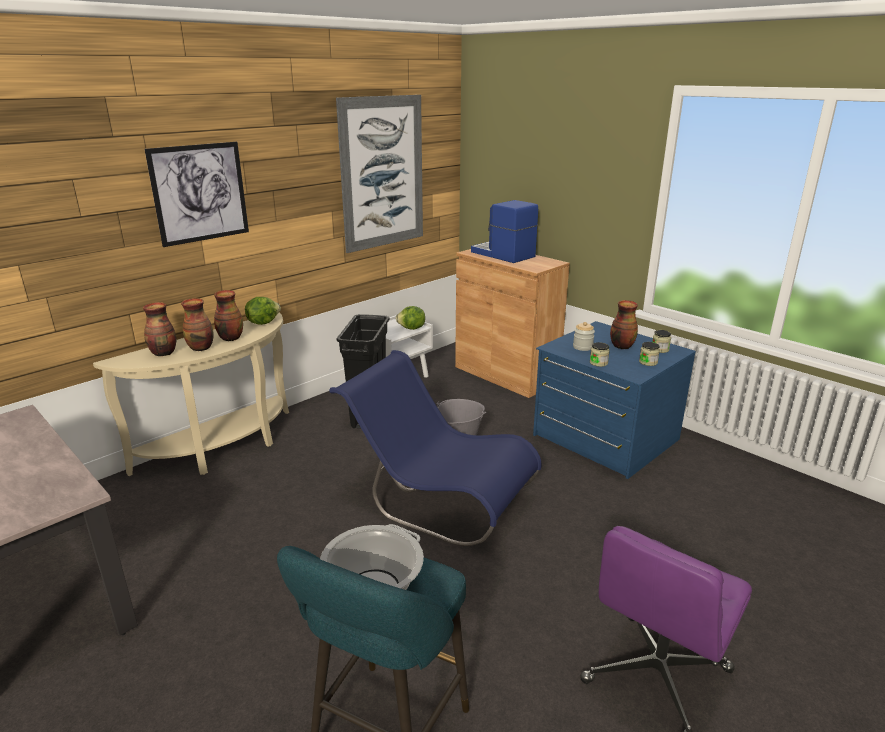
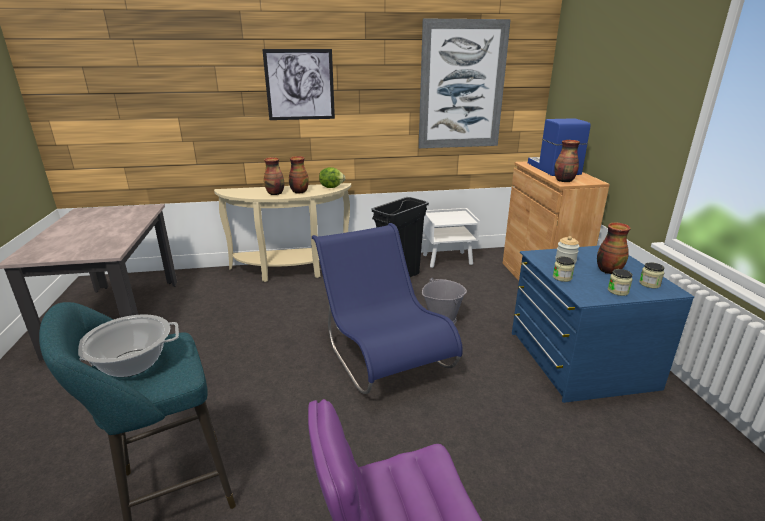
camera: 35 degrees right, 0 degrees up
vase [143,302,176,356] -> vase moved to [554,140,580,183]
lettuce [396,306,425,330] -> none

